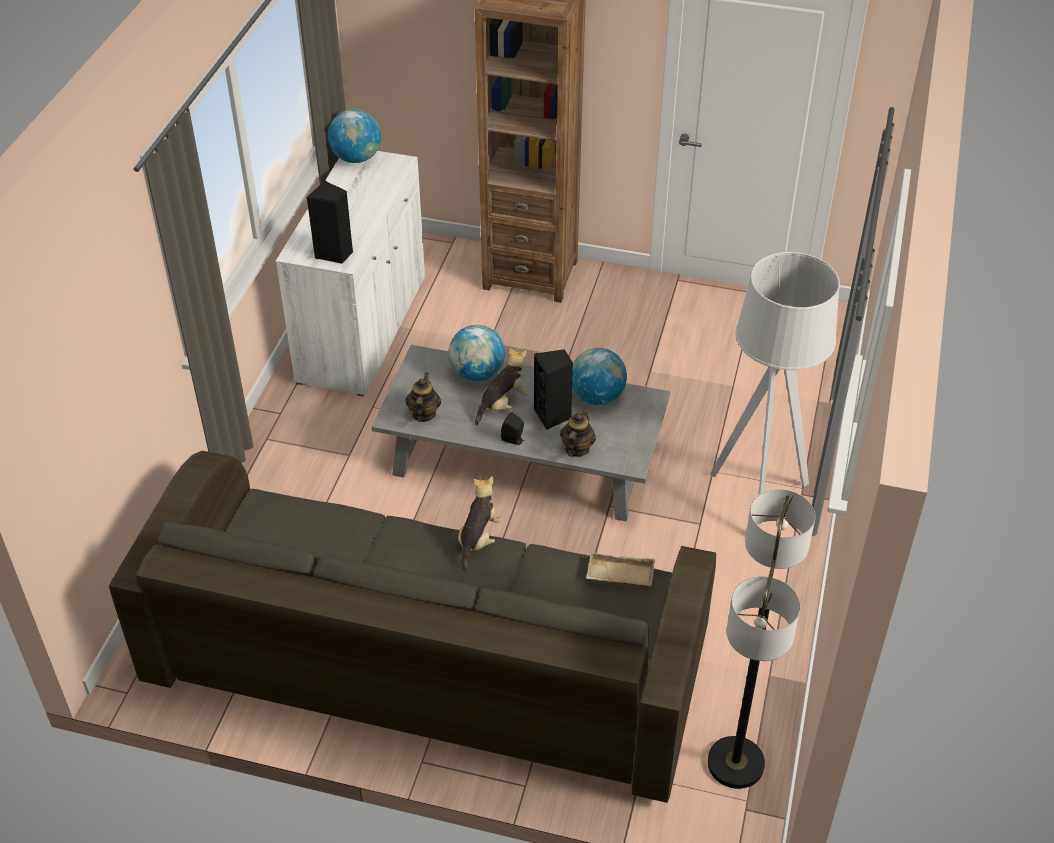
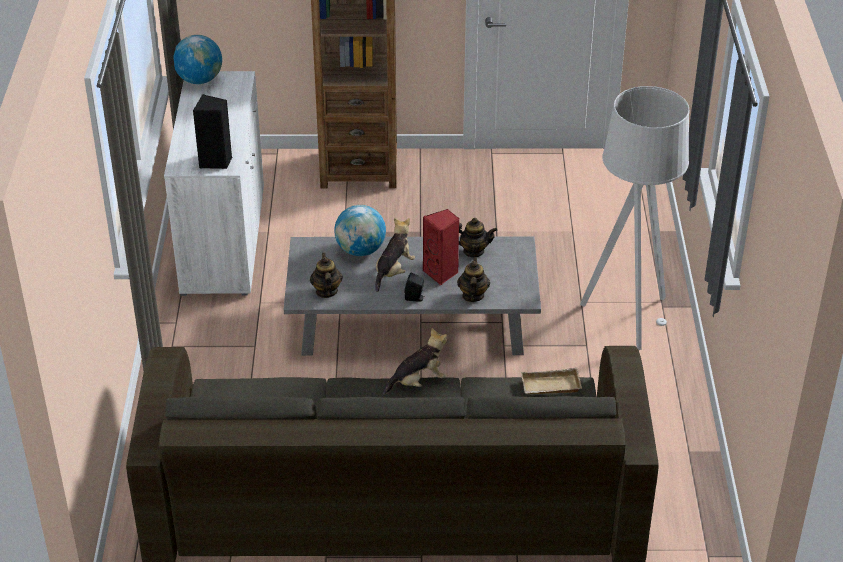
camera: 15 degrees left, 5 degrees down
plush toy [458,476,502,572] -> plush toy turned 60 degrees clockwise [383,328,447,395]
black speaker [534,349,573,430] -> red speaker [423,209,459,285]
globe [572,348,627,405] -> teapot [459,218,497,257]
floor lamp [708,489,815,789] -> none

